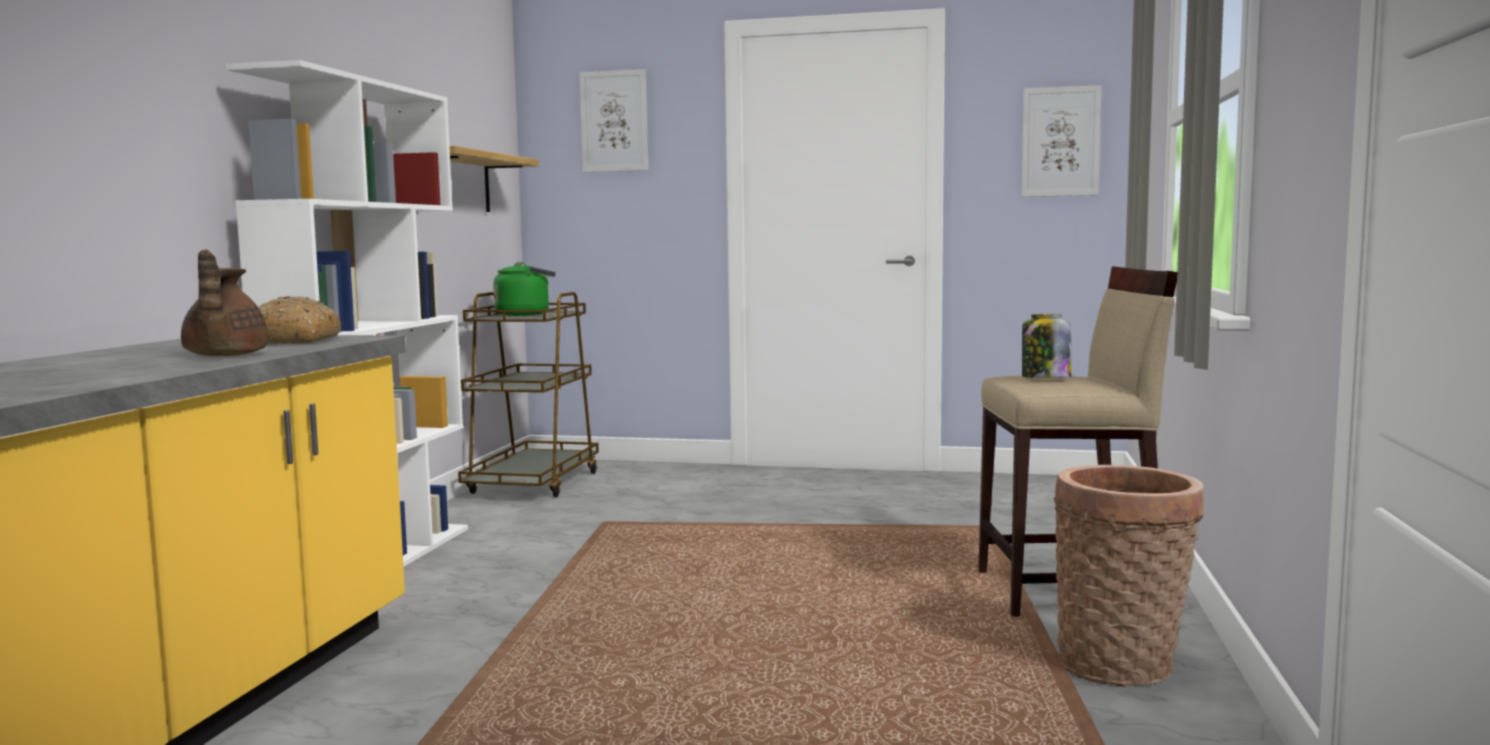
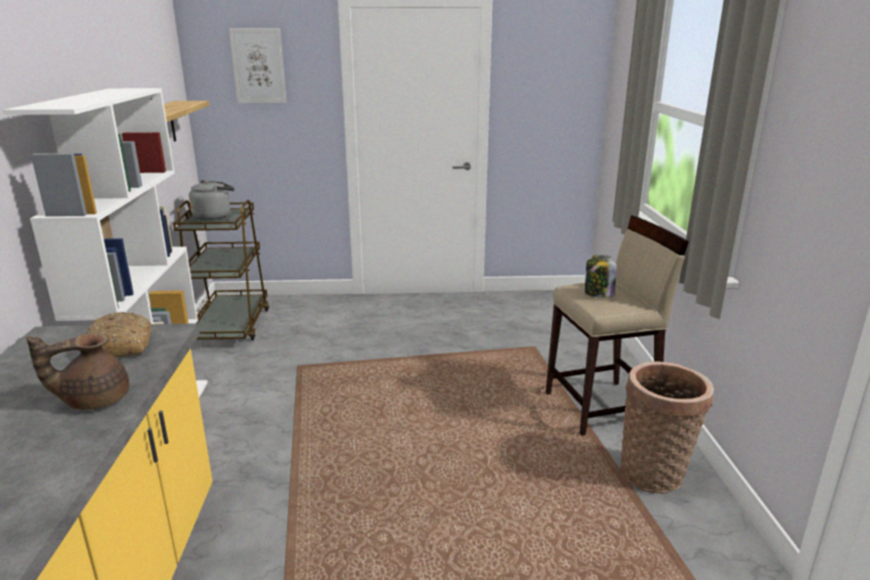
camera: 15 degrees left, 15 degrees up
brown teapot [181,249,268,356] -> brown teapot turned 90 degrees clockwise [26,333,129,410]
green kettle [493,262,556,316] -> grey kettle [189,180,235,220]
picture [1021,85,1101,197] -> none

